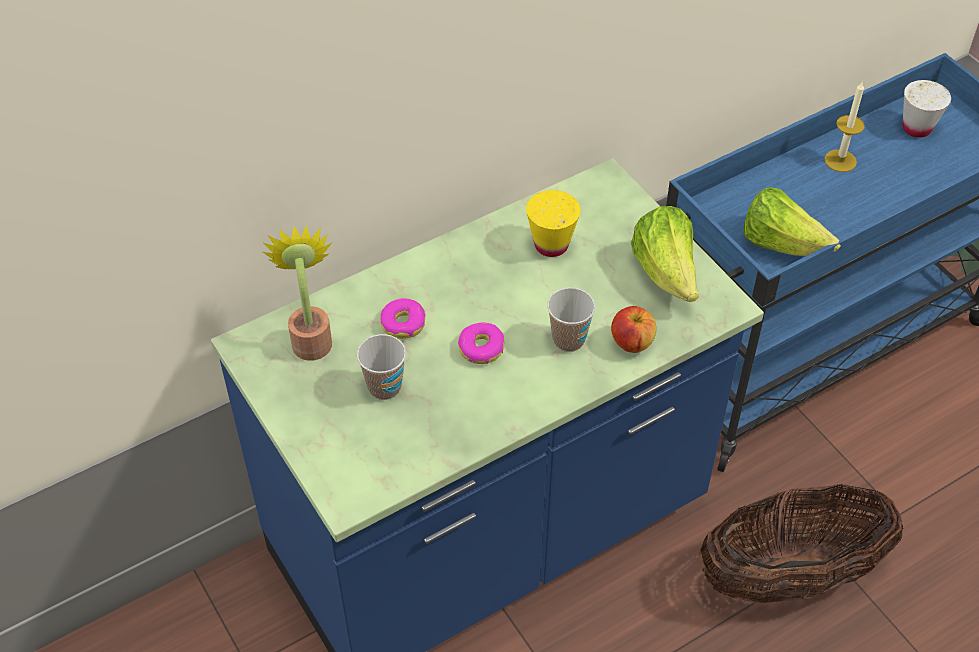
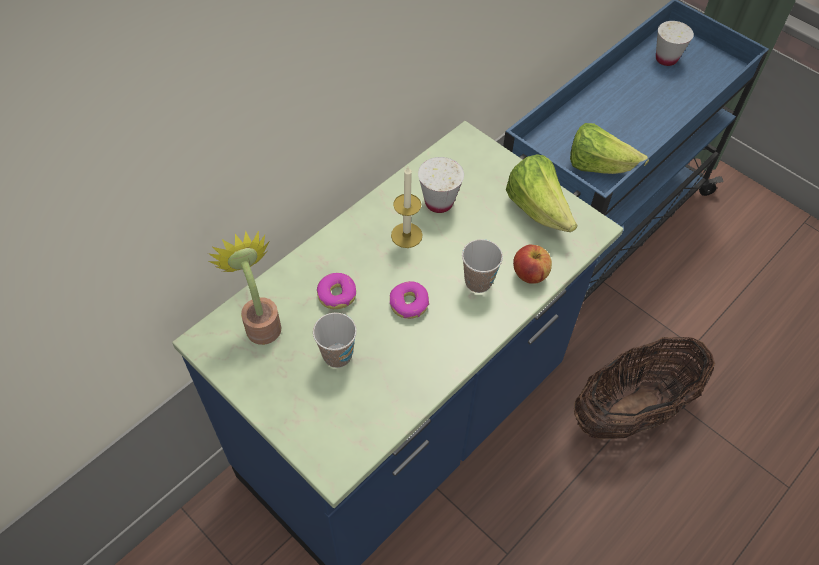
camera: 15 degrees left, 5 degrees up
yellow cup [526,190,581,257] -> white cup [418,157,464,213]
candle [825,82,865,172] -> candle moved to [391,167,423,248]

